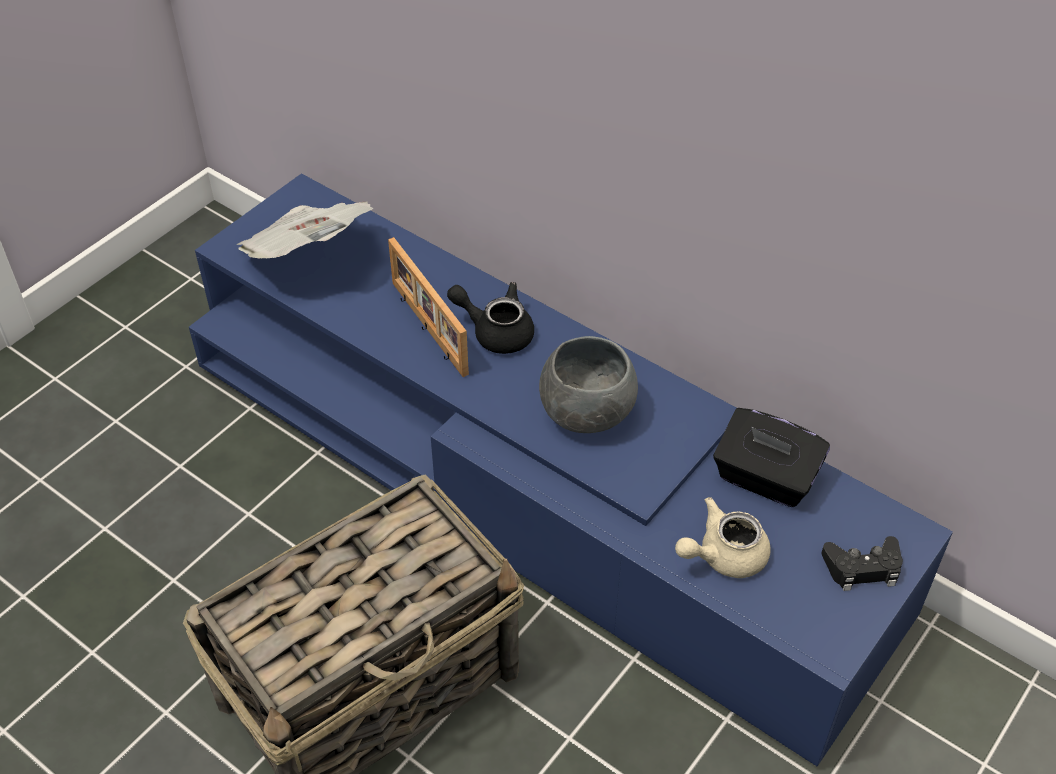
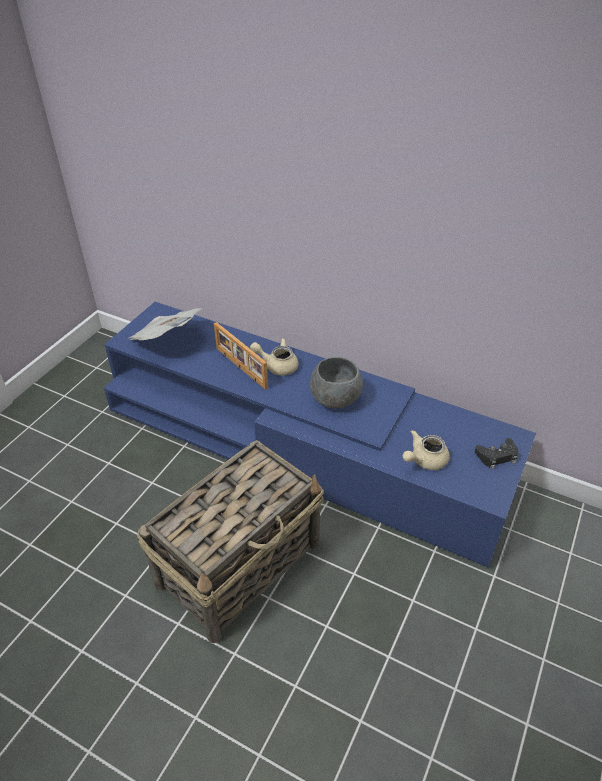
camera: 10 degrees left, 5 degrees down
black teapot [447,282,534,354] -> beige teapot [250,338,298,376]
black tissue box [713,408,830,507] -> none

